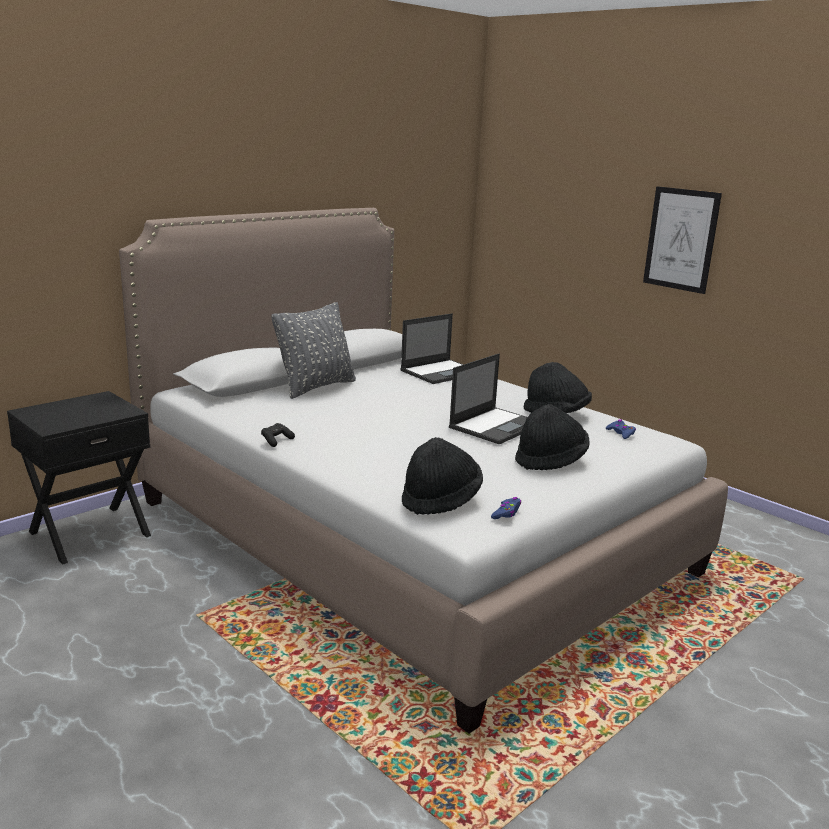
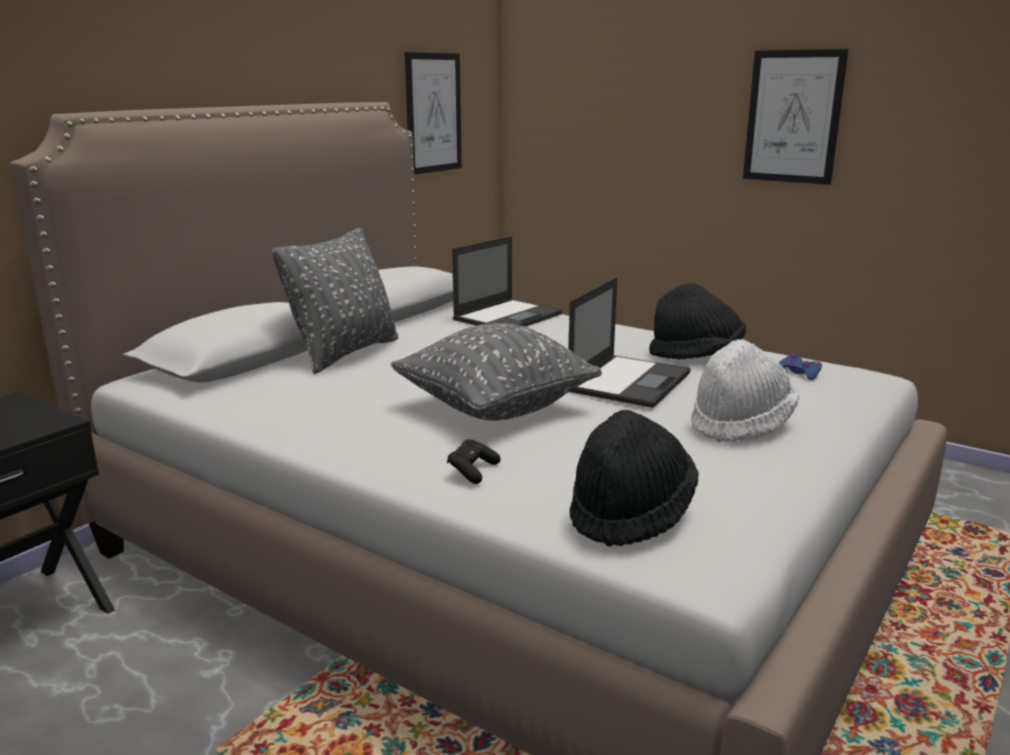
camera: 10 degrees left, 0 degrees up
black game controller [261,423,295,447] -> black game controller moved to [447,439,500,484]
blue game controller [491,497,521,519] -> none
black hat [515,404,590,470] -> white hat [691,339,799,442]
none -> grey pillow [391,323,602,421]
none -> picture [405,52,462,175]

